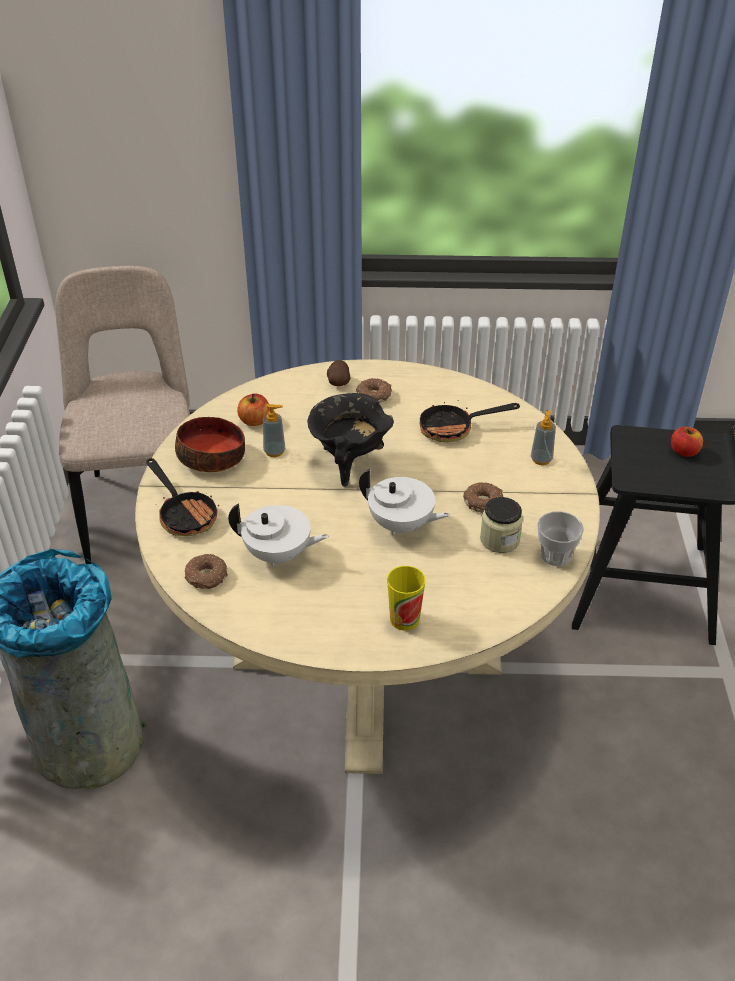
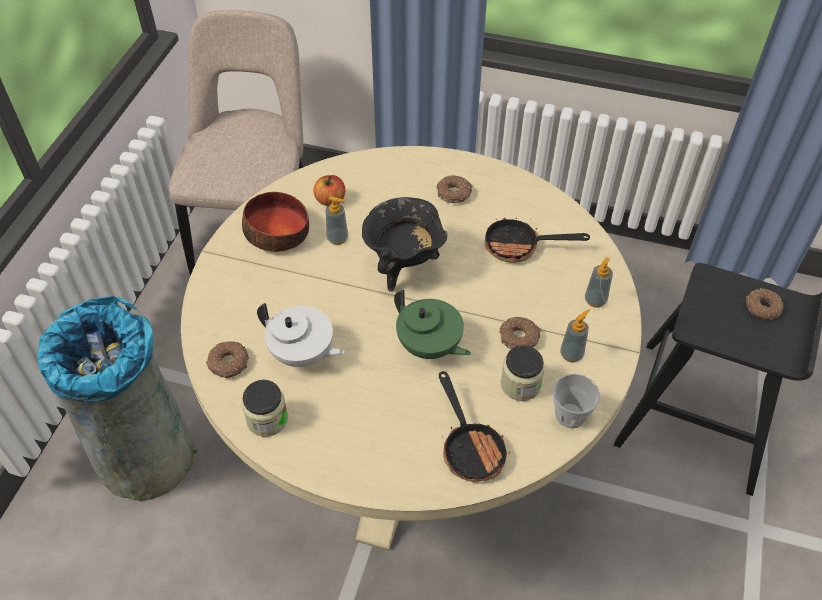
camera: 15 degrees right, 10 degrees up
frying pan [146,458,219,536] -> frying pan moved to [439,371,510,482]
potato [327,360,350,386] -> none
white teapot [359,469,450,535] -> green teapot [394,290,471,359]
cup [387,566,426,631] -> none
apple [671,427,703,457] -> donut [746,288,784,320]
none -> jar [242,380,288,437]
none -> soap dispenser [560,309,590,363]

